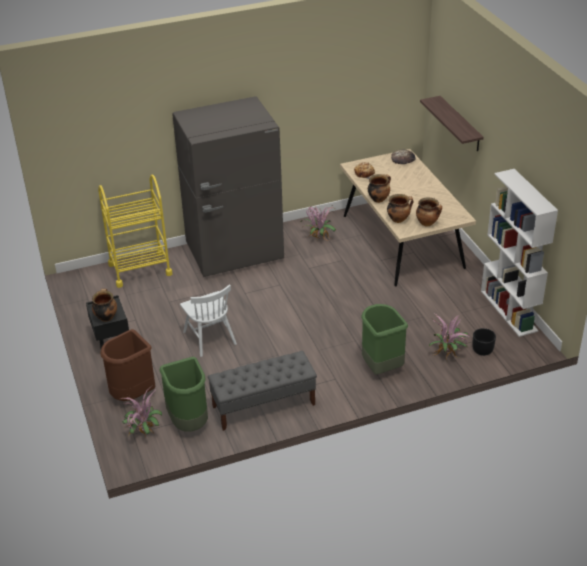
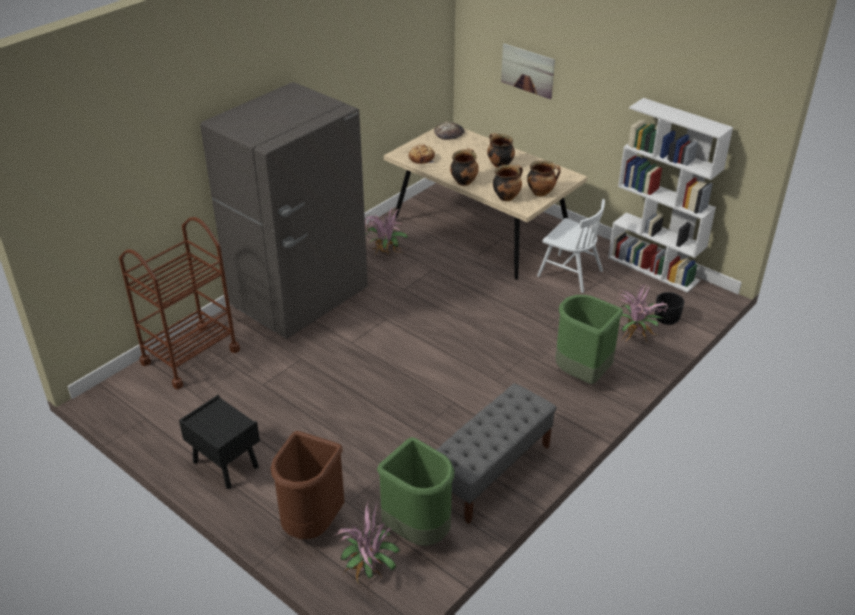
camera: 30 degrees left, 0 degrees up
cooking pot [92,289,117,322] -> cooking pot moved to [487,133,515,168]
yellow cart [98,175,173,288] -> brown cart [119,217,240,390]
white chair [180,284,237,357] -> white chair moved to [537,199,605,293]
shelf [420,96,484,151] -> picture [501,43,555,99]

